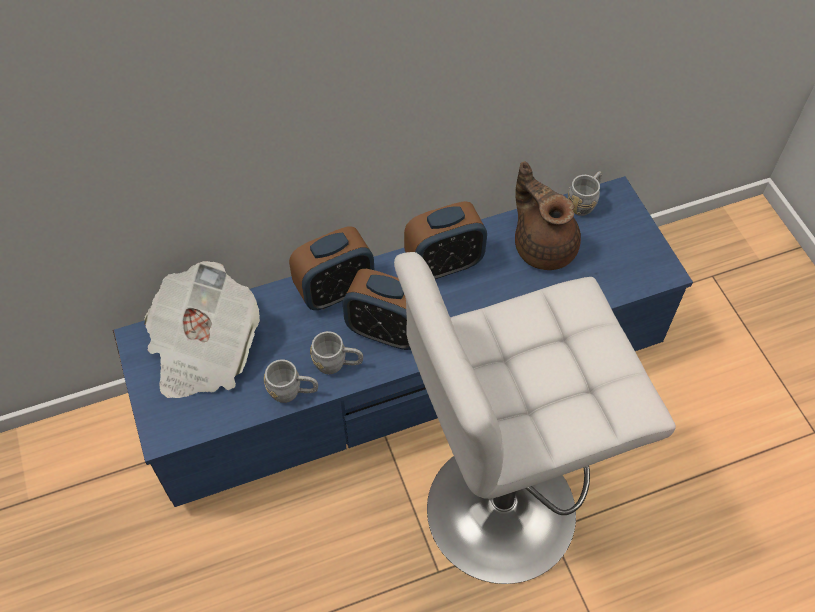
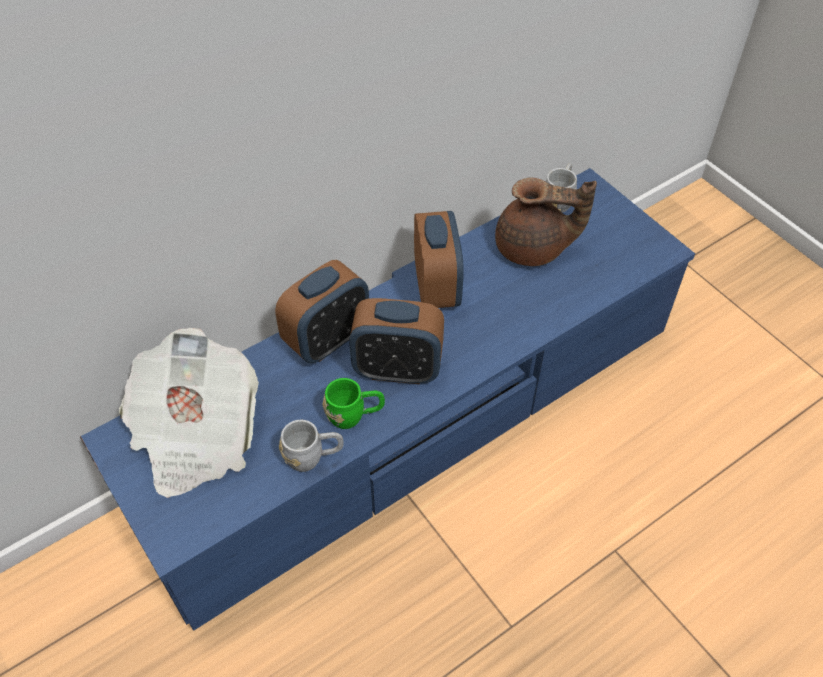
camera: 15 degrees left, 5 degrees down
grey mug [310,331,363,374] -> green mug [323,378,385,429]
white stool [394,252,676,584] -> none
alarm clock [404,201,487,279] -> alarm clock turned 60 degrees counterclockwise [414,211,464,308]
brown teapot [515,161,581,270] -> brown teapot turned 150 degrees clockwise [495,177,597,266]

